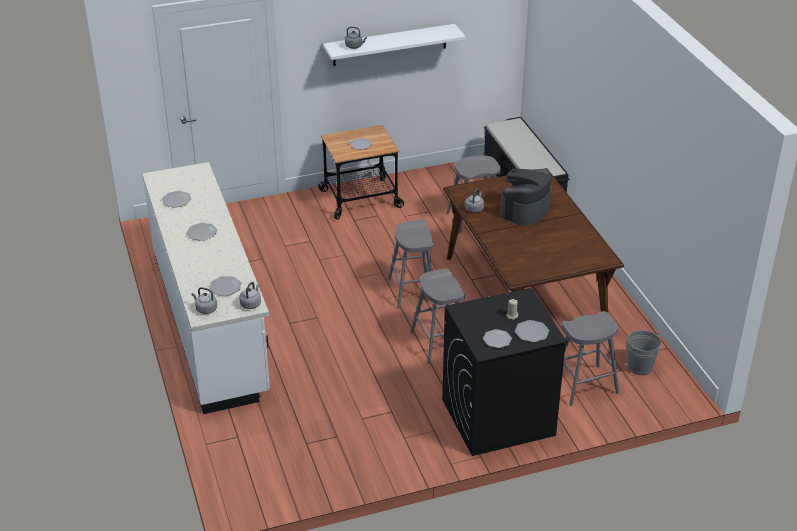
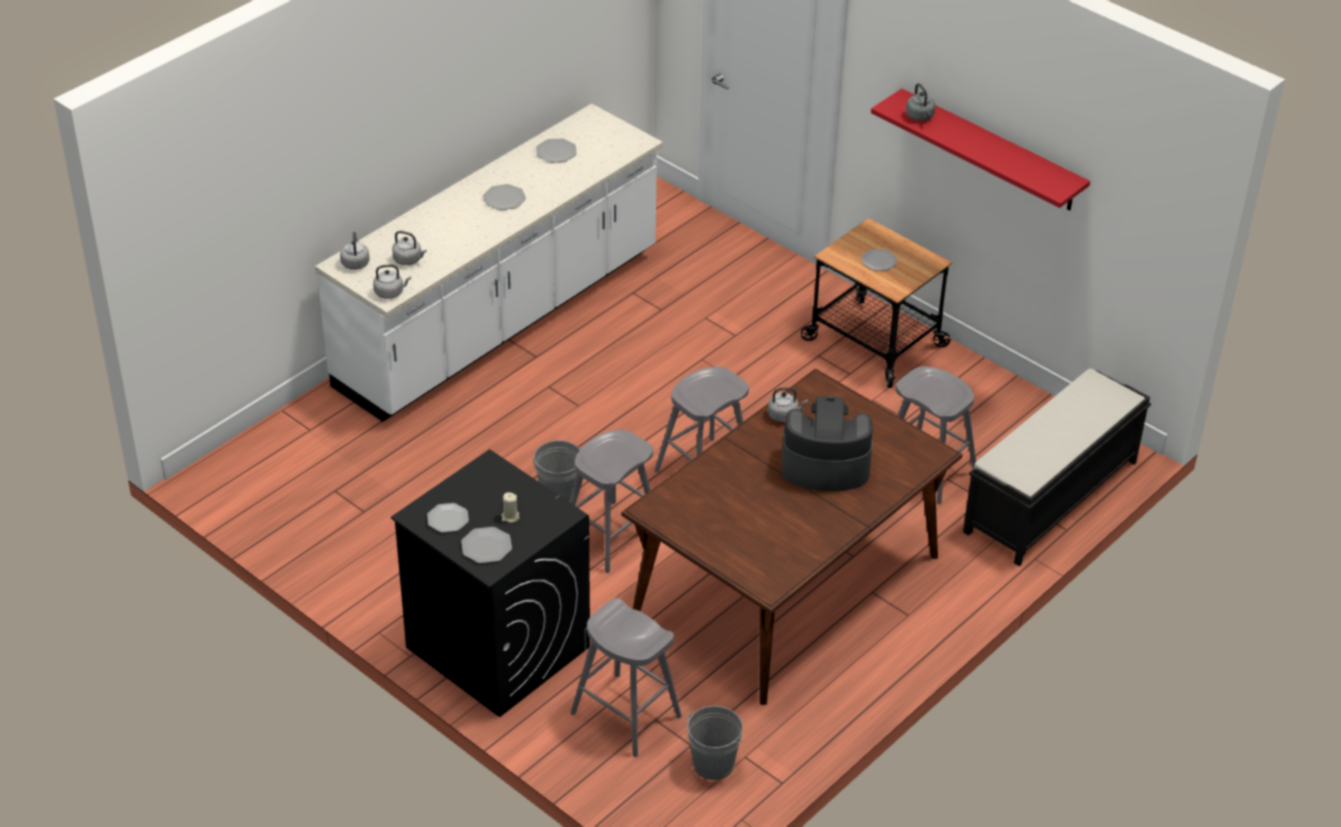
camera: 60 degrees right, 5 degrees up
plate [209,276,241,296] -> grey kettle [392,231,427,265]
white shelf [323,24,466,66] -> red shelf [871,89,1090,210]
none -> grey bucket [532,440,580,502]

